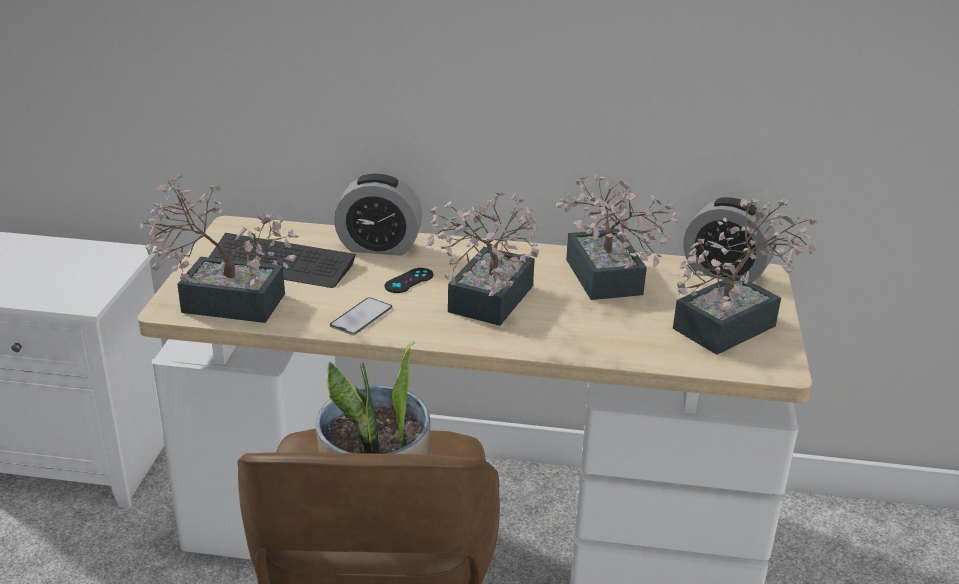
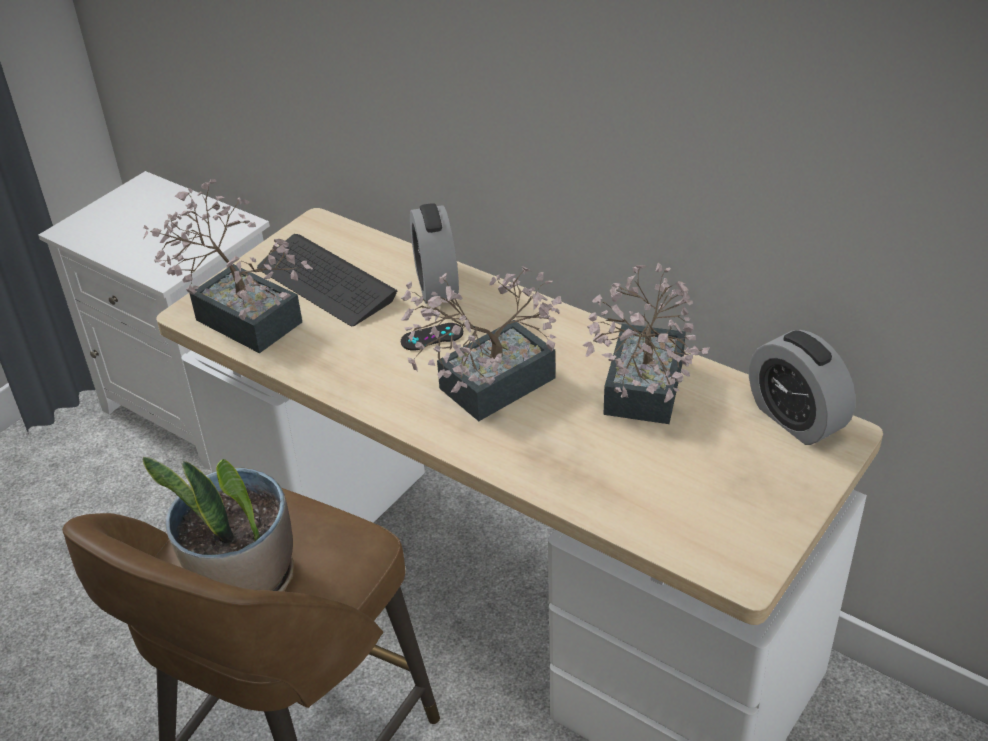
camera: 30 degrees right, 10 degrees up
phone [330,297,393,335] -> none
alarm clock [334,174,422,256] -> alarm clock turned 45 degrees clockwise [410,203,459,304]
potted plant [673,198,818,355] -> none

